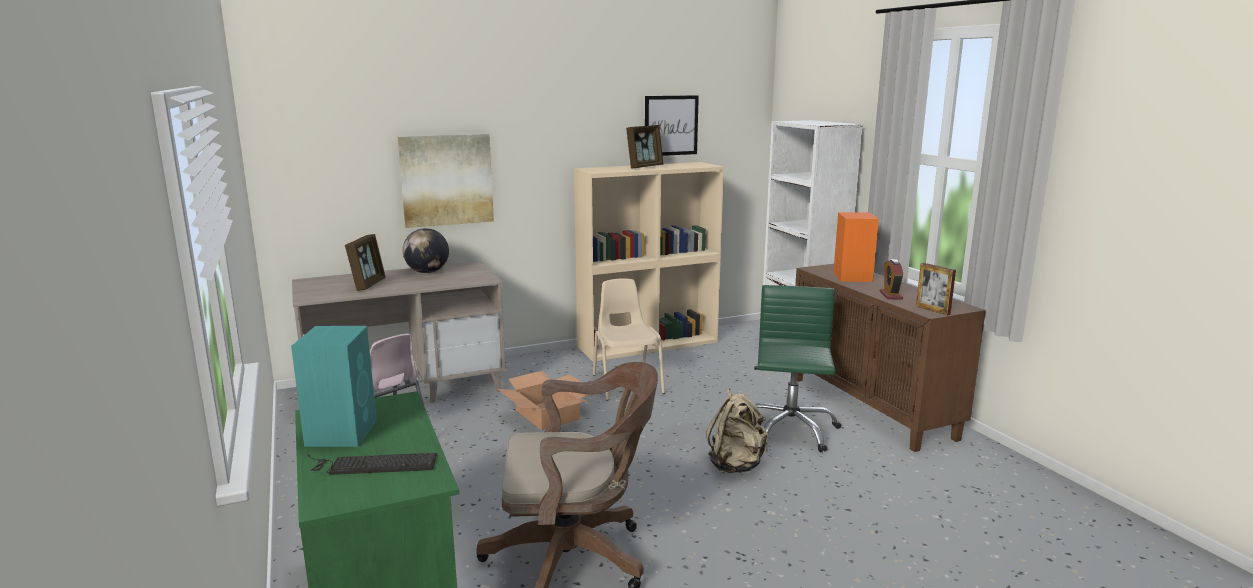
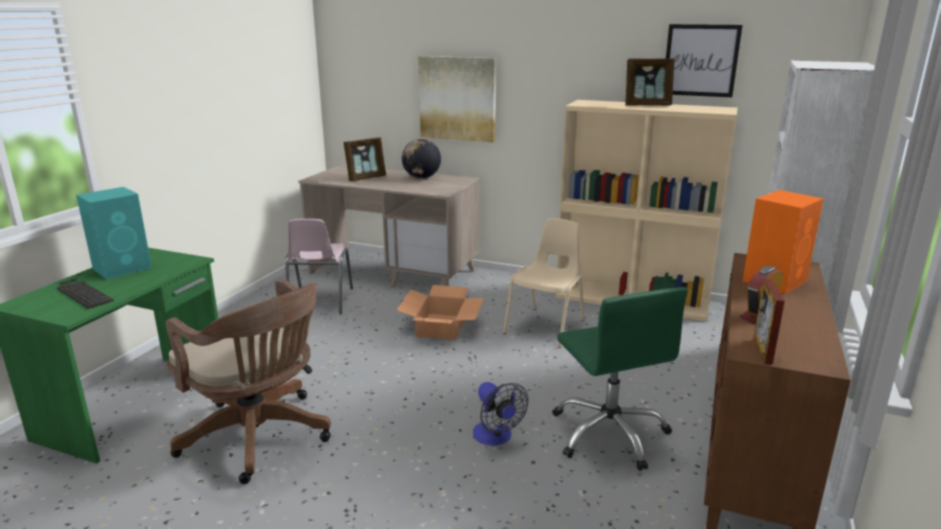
camera: 45 degrees right, 5 degrees up
beige backpack [706,388,768,473] -> fan [473,382,528,446]
green office chair [754,285,841,452] -> green office chair turned 105 degrees clockwise [552,287,688,471]

